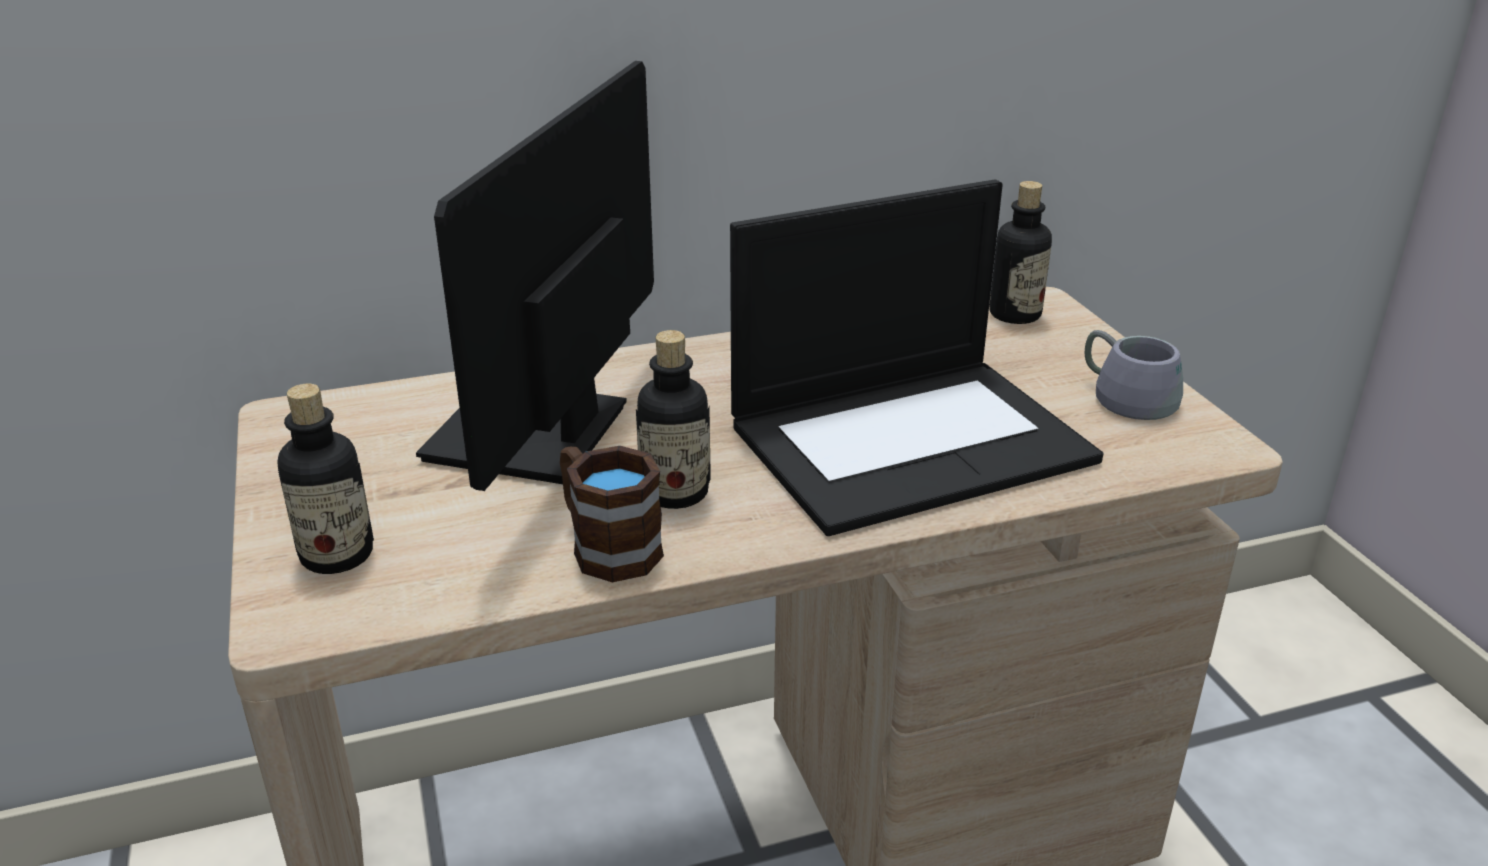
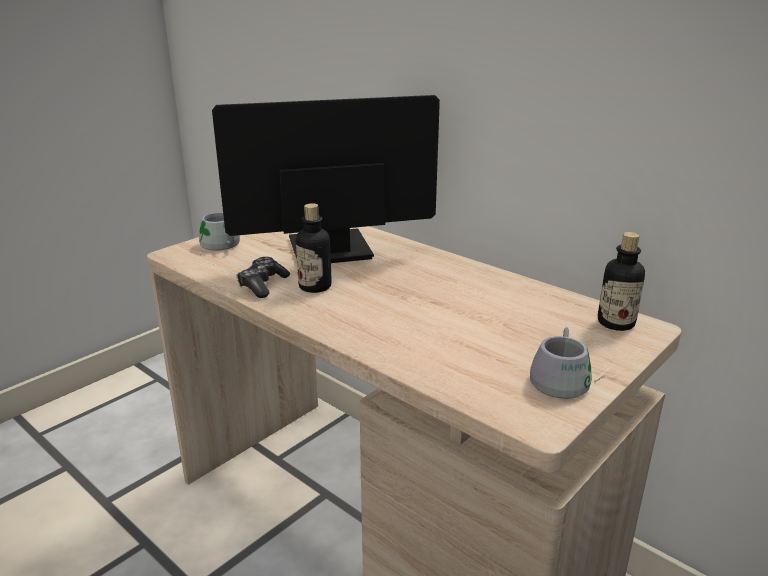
camera: 60 degrees right, 5 degrees down
bottle [277,384,374,574] -> grey mug [199,213,240,256]
brown mug [560,446,664,582] -> game controller [236,257,290,298]
laptop [730,179,1104,536] -> none

